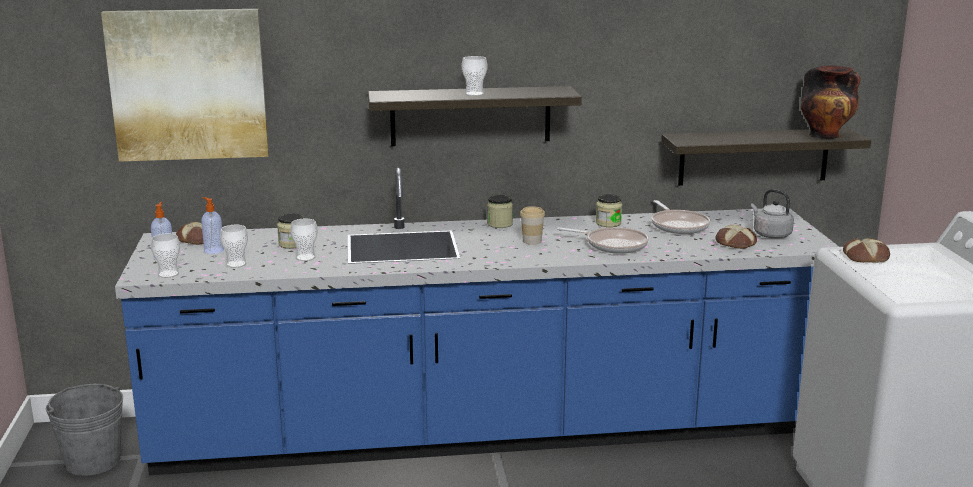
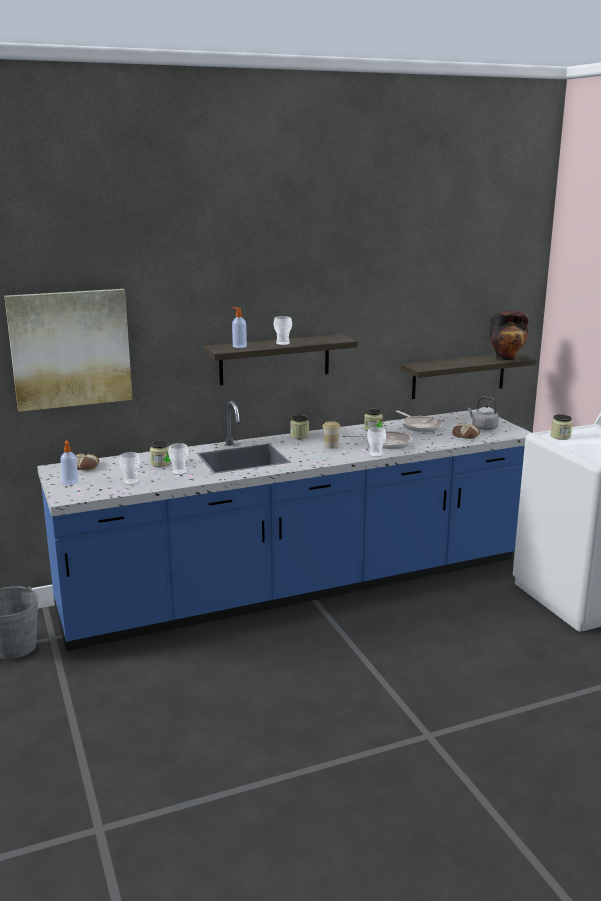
camera: 15 degrees left, 0 degrees up
cup [151,234,180,278] -> cup moved to [367,427,386,457]
soap dispenser [201,197,224,254] -> soap dispenser moved to [232,307,247,348]
bread [843,238,890,262] -> jar [551,414,572,440]

